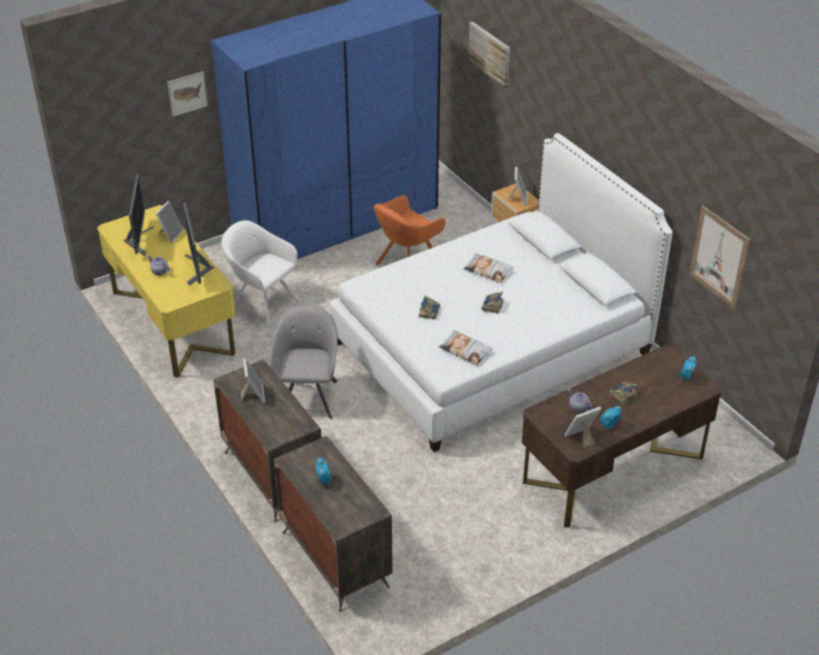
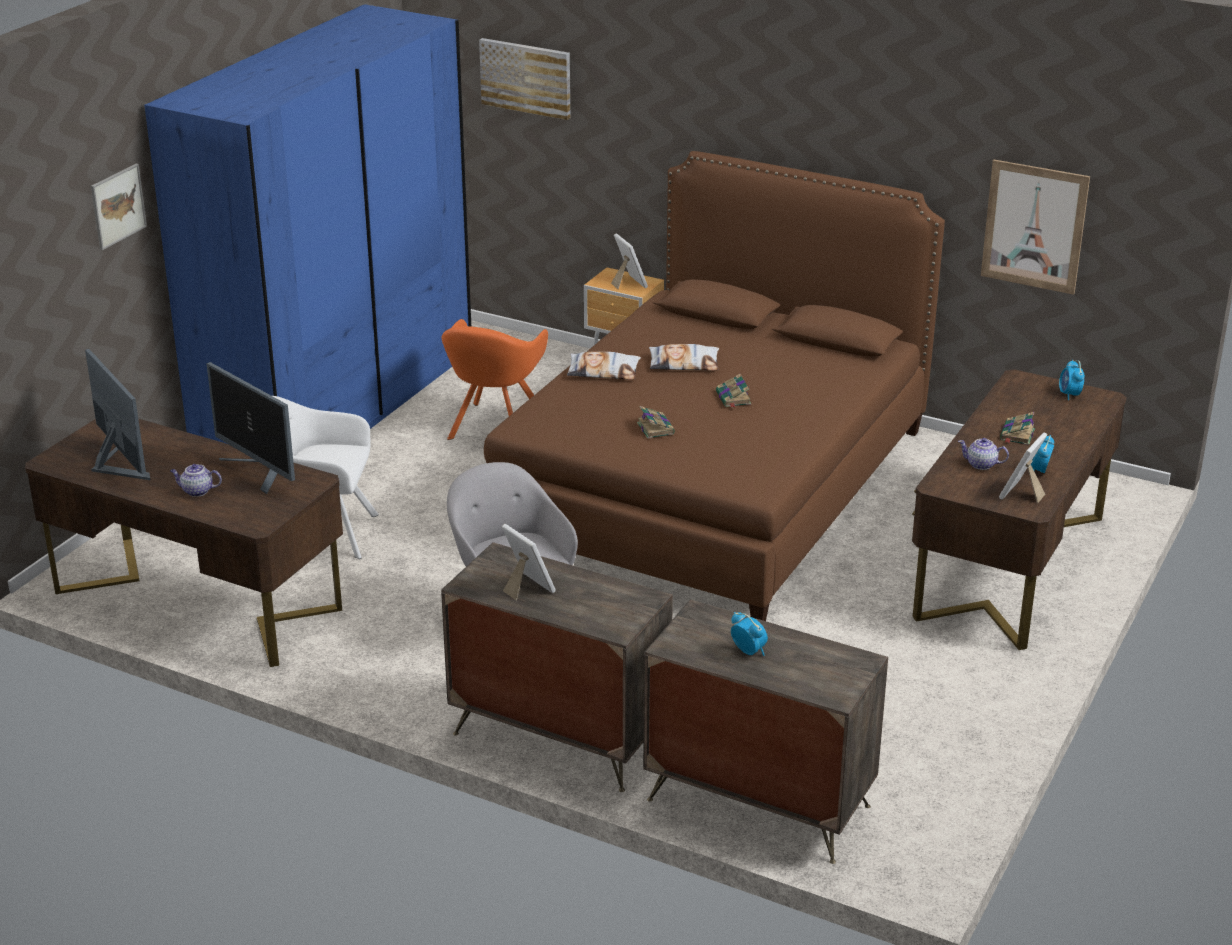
camera: 30 degrees left, 10 degrees down
yellow desk [97,205,235,378] -> brown desk [25,419,343,667]
picture frame [156,201,184,243] -> none
white bed [330,133,673,452] -> brown bed [484,151,945,621]
pillow [439,330,493,365] -> pillow moved to [567,352,641,380]

